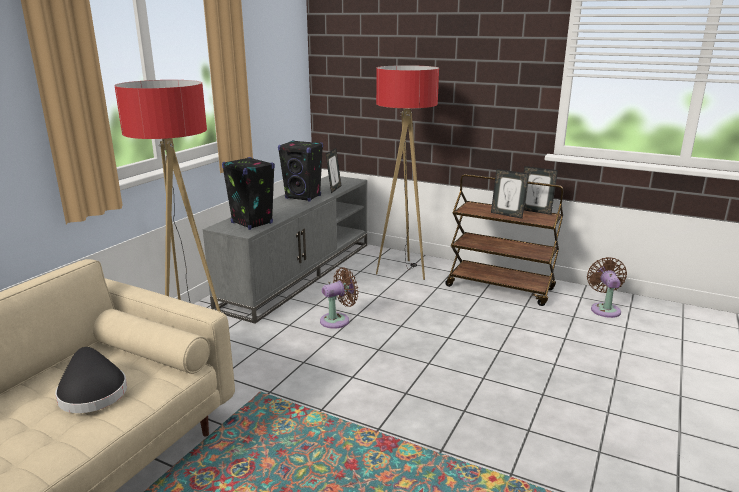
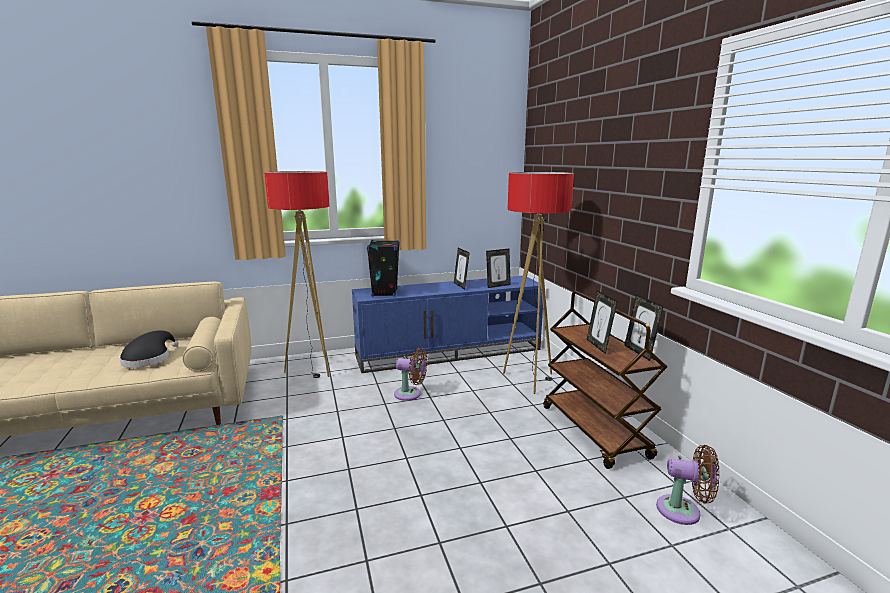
camera: 45 degrees right, 5 degrees down
grey tv stand [203,175,367,323] -> blue tv stand [352,276,543,373]
black speaker [278,140,323,202] -> picture frame [454,248,470,289]
brown fan [587,257,627,318] -> brown fan turned 60 degrees clockwise [656,445,719,525]

